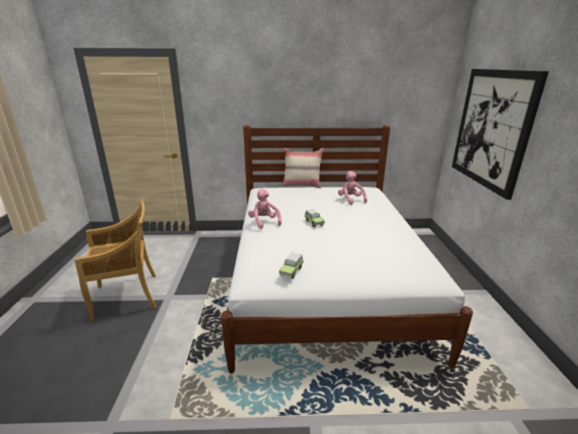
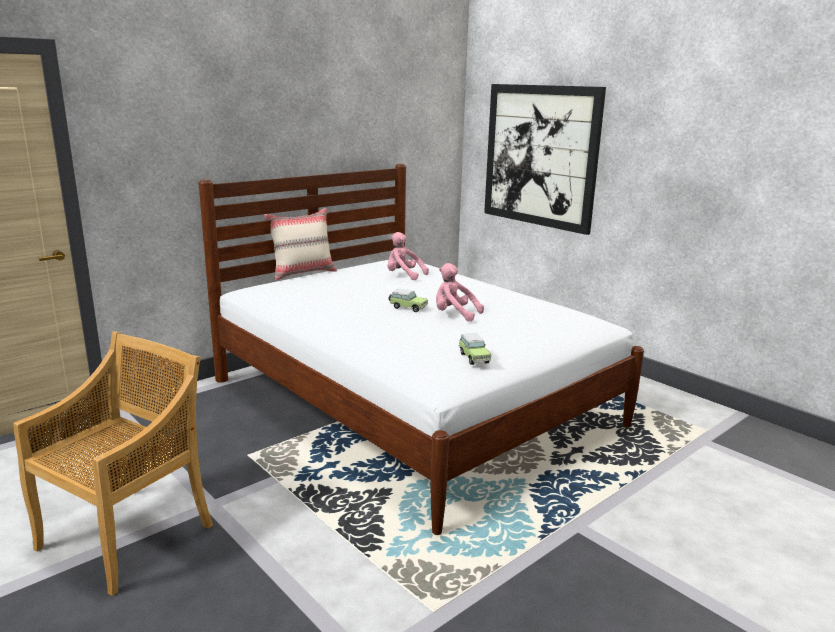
camera: 40 degrees left, 5 degrees down
pink plush toy [248,189,281,229] -> pink plush toy moved to [436,263,484,322]

